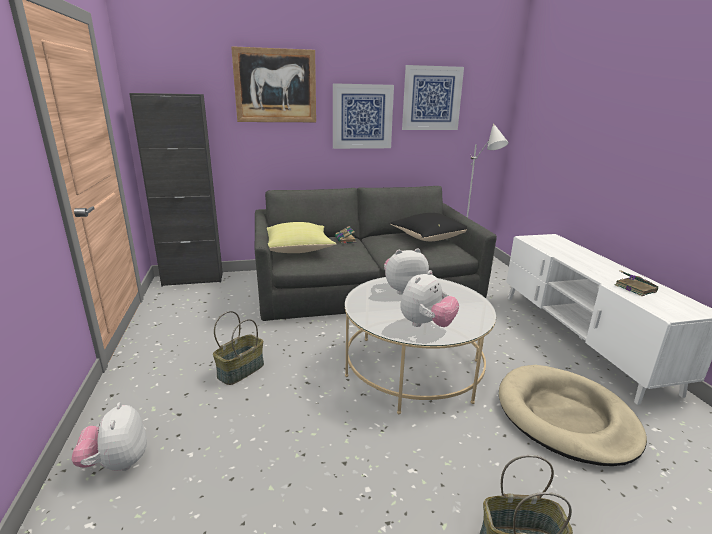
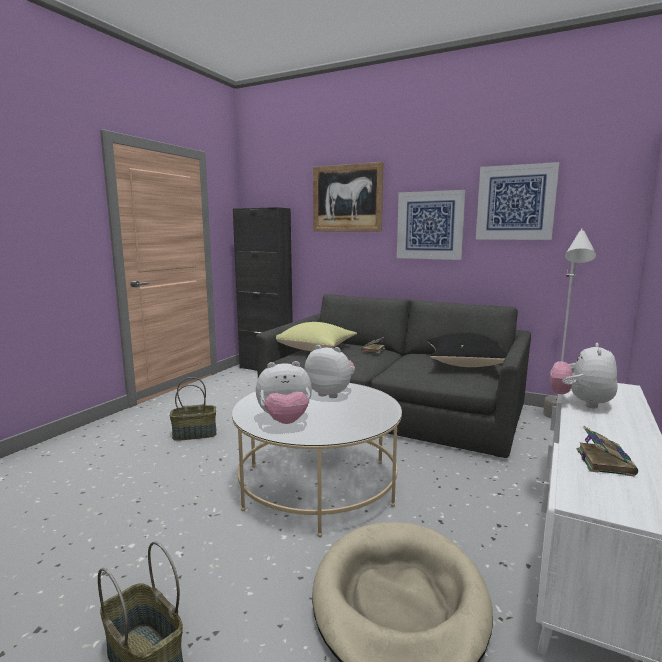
camera: 40 degrees right, 10 degrees down
plush toy [71,402,147,471] -> plush toy moved to [550,343,618,408]

